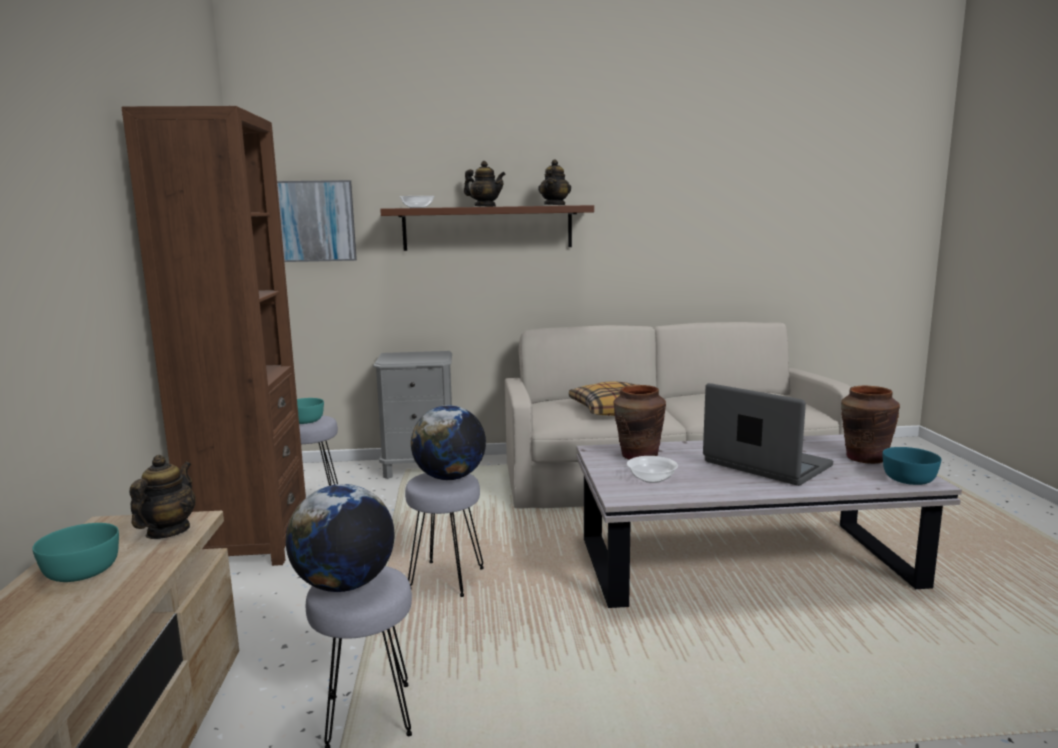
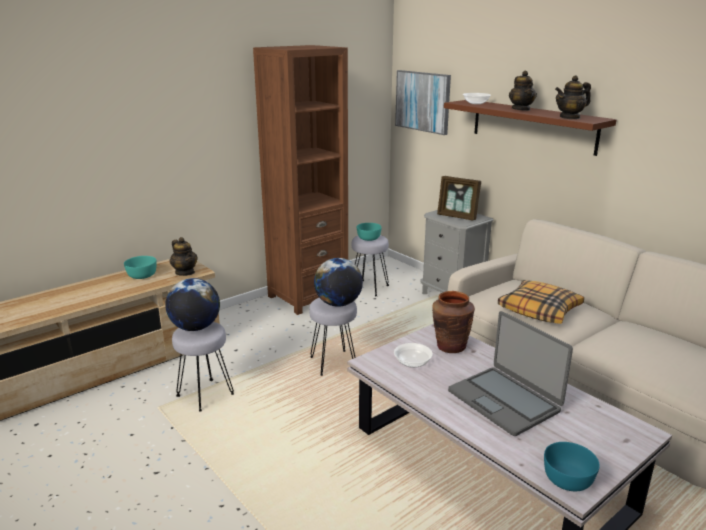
camera: 55 degrees right, 10 degrees up
teapot [129,455,196,539] -> teapot turned 75 degrees clockwise [170,237,198,276]
laptop [703,383,833,486] -> laptop turned 135 degrees clockwise [448,311,573,436]
brown vase [841,386,900,464] -> none
none -> picture frame [437,176,481,221]

